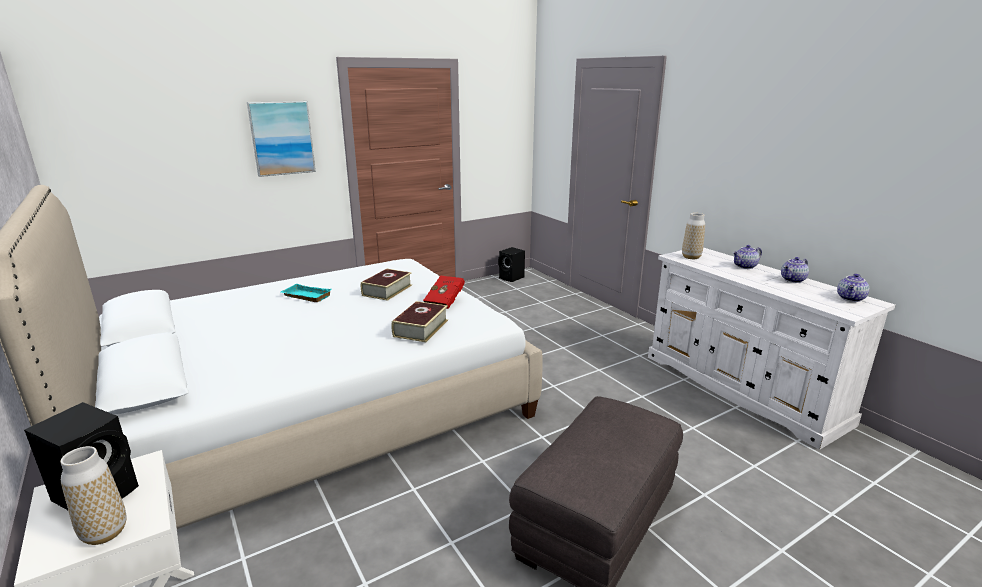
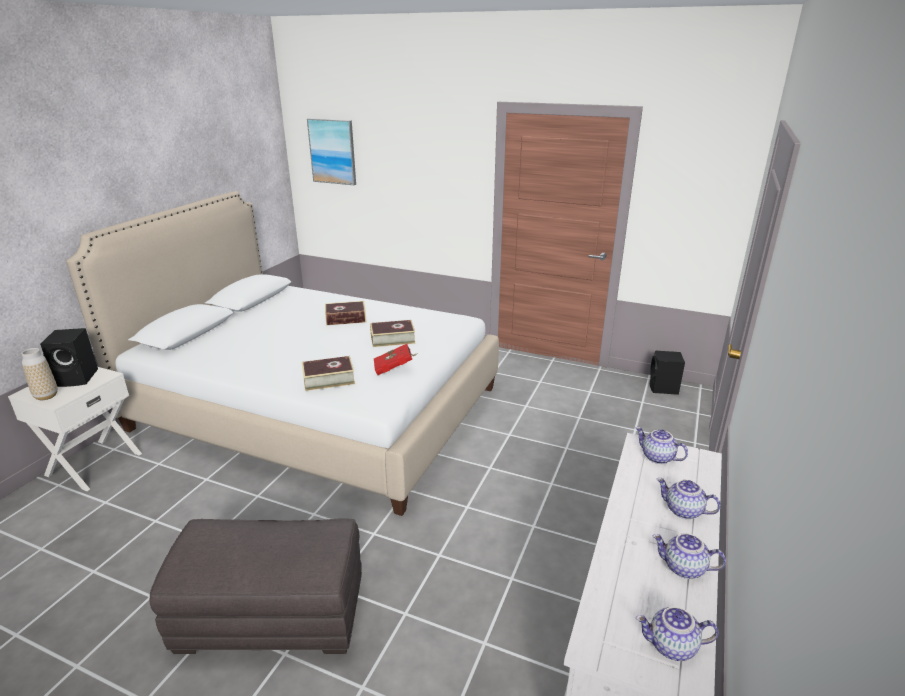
camera: 55 degrees right, 5 degrees up
picture [247,101,316,177] -> picture moved to [307,118,356,185]
turquoise tray [281,284,332,302] -> book [325,301,366,325]
vase [682,213,705,259] -> teapot [635,427,688,464]

